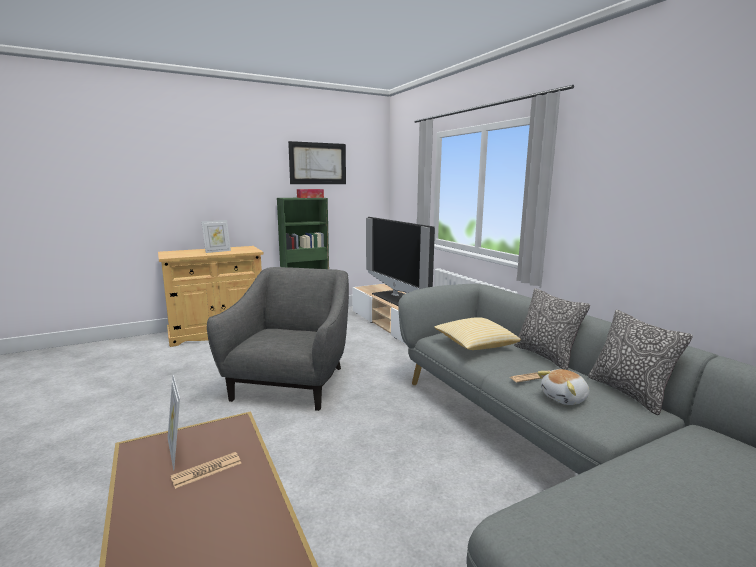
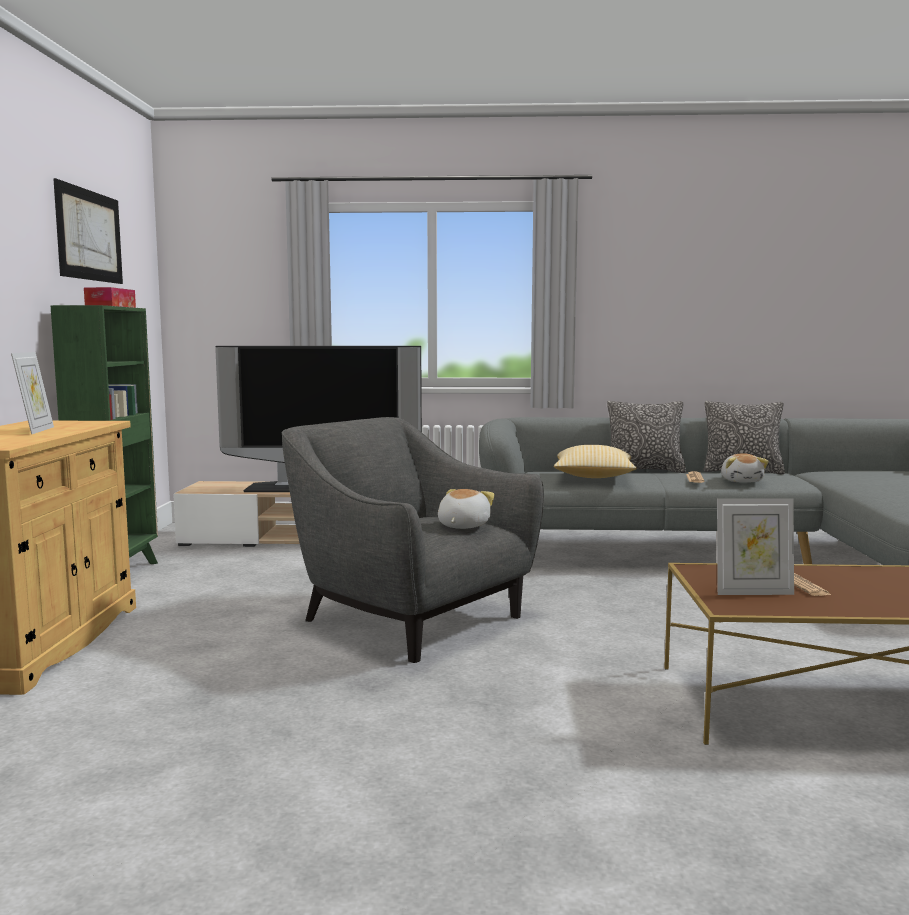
camera: 60 degrees left, 5 degrees down
none -> plush toy [438,489,495,529]

